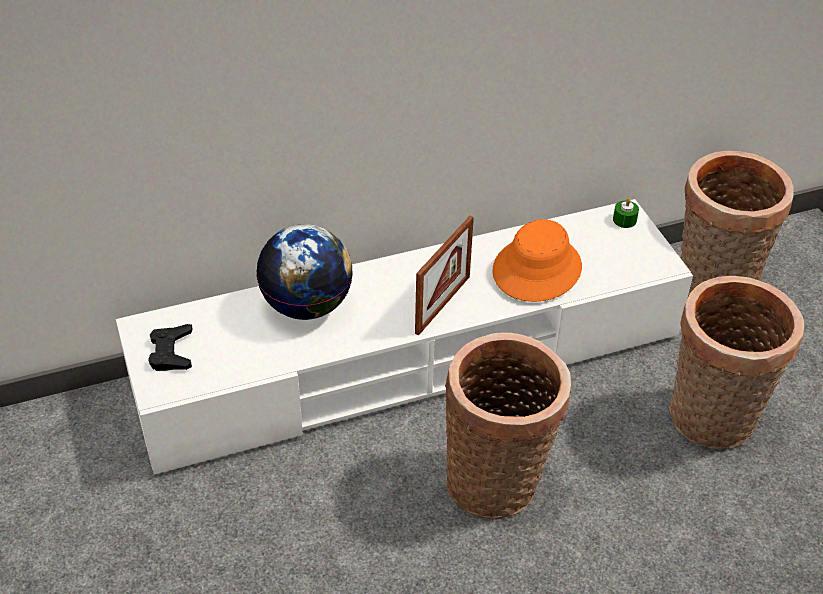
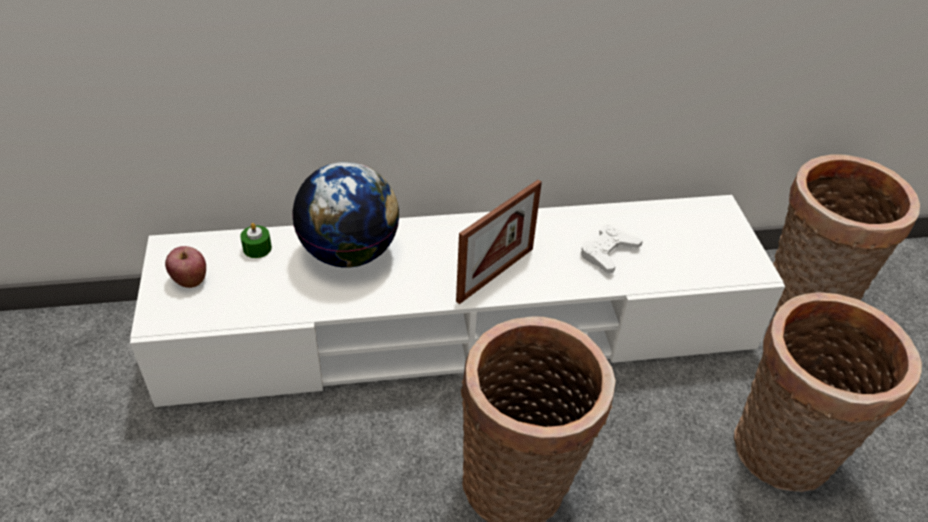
camera: 10 degrees right, 0 degrees up
black game controller [148,324,193,371] -> apple [165,246,206,288]
orange hat [492,219,582,302] -> white game controller [581,224,643,273]
green candle [613,198,639,228] -> green candle moved to [240,223,272,258]

